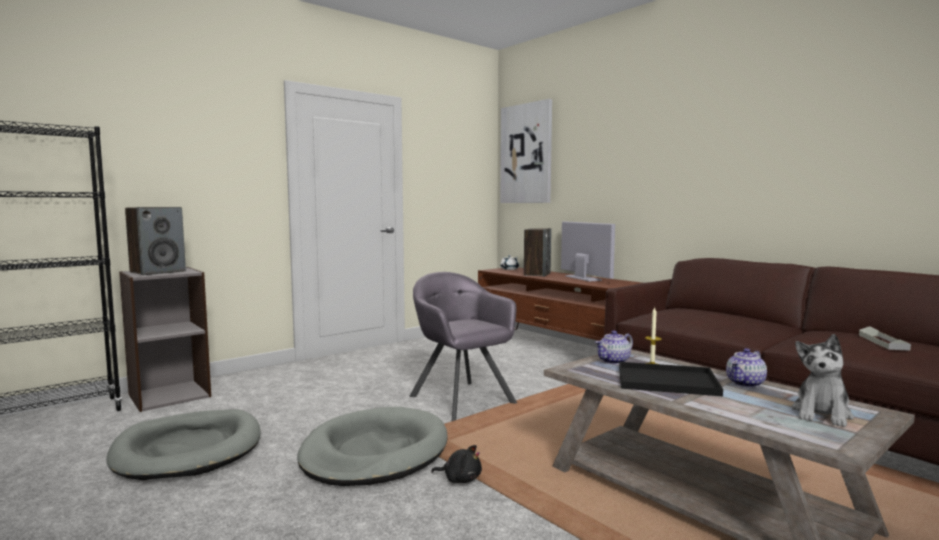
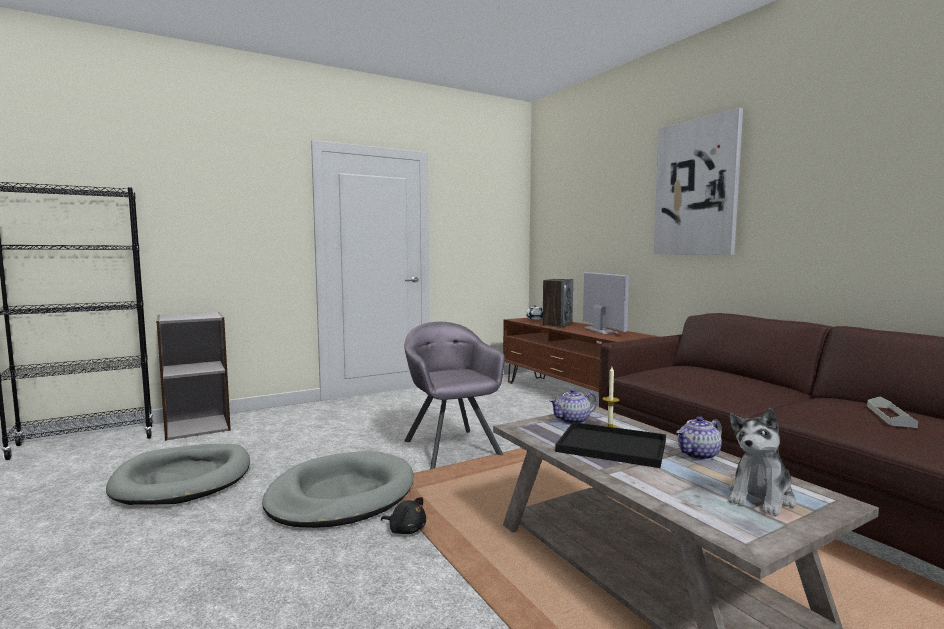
camera: 10 degrees right, 0 degrees up
speaker [125,207,186,275] -> none
picture [500,99,552,203] -> picture moved to [653,108,743,255]

